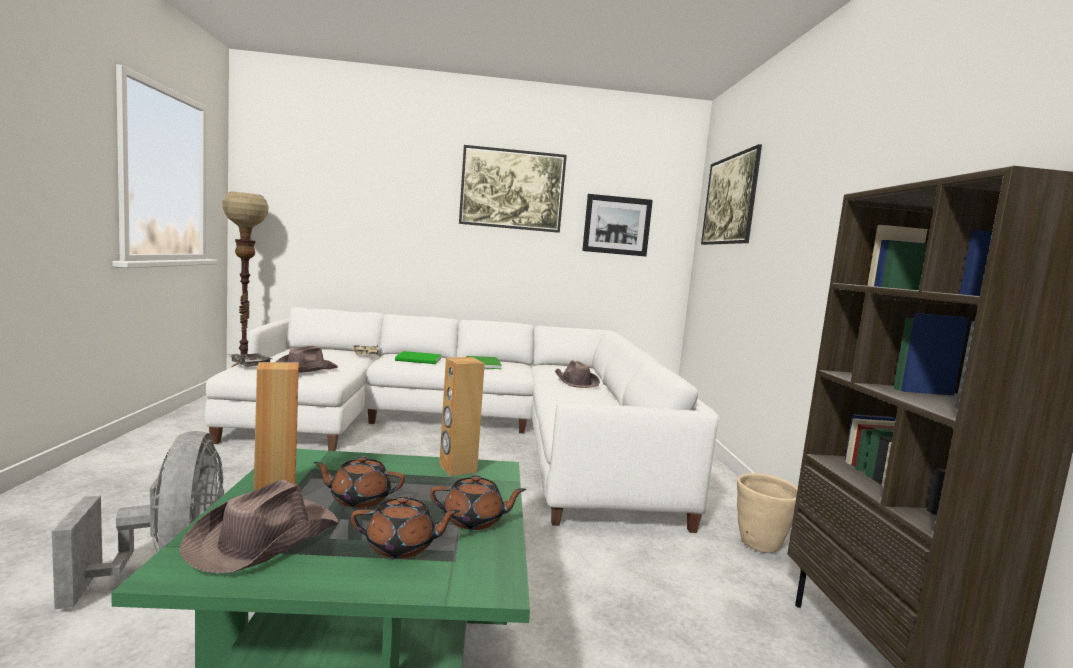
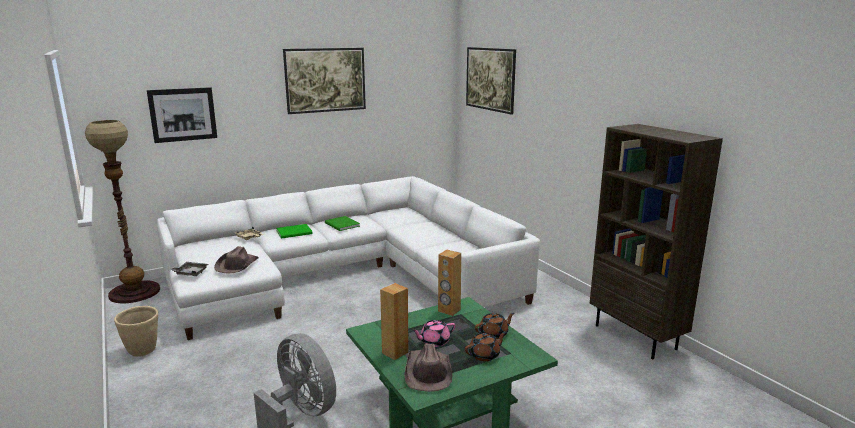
camera: 25 degrees left, 10 degrees up
brown teapot [313,456,405,508] -> pink teapot [412,320,455,347]
brown hat [555,360,600,388] -> none
picture [582,194,653,256] -> picture moved to [147,87,217,143]
beige planter [737,473,798,553] -> beige planter moved to [114,306,158,357]

